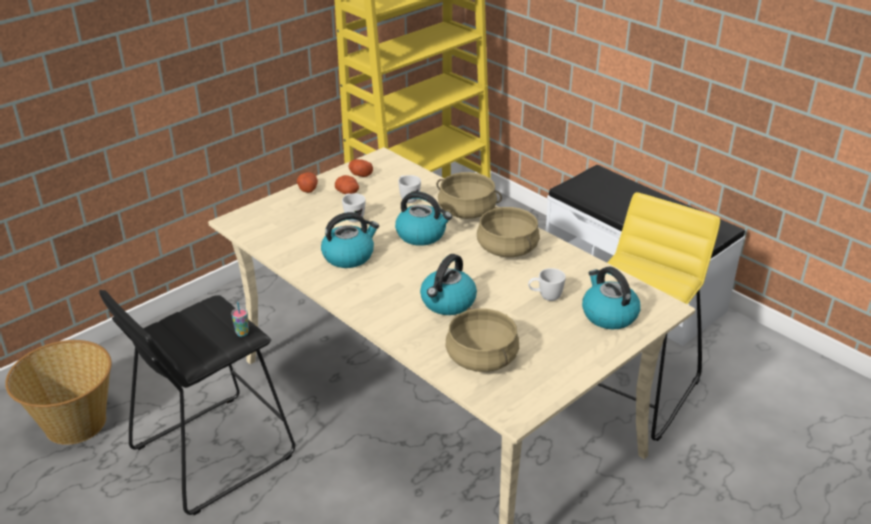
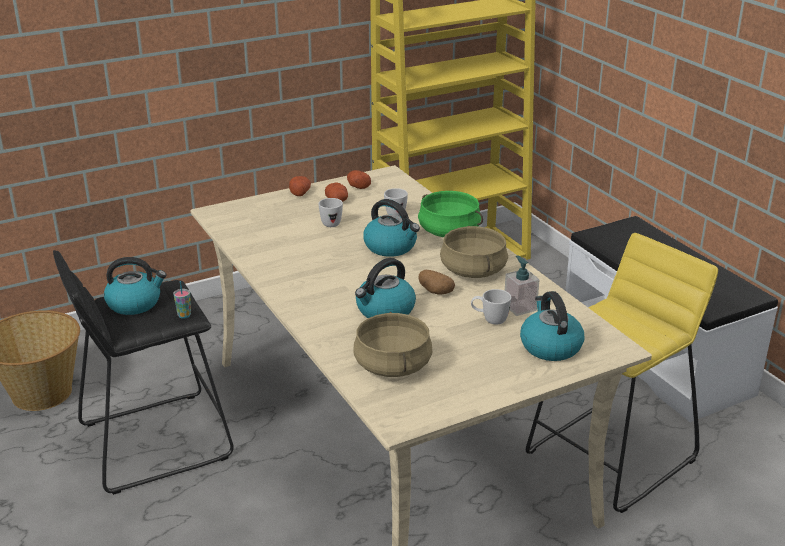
camera: 15 degrees right, 5 degrees down
kettle [321,212,379,268] -> kettle moved to [104,257,167,315]
beige cooking pot [436,172,502,219] -> green cooking pot [418,191,483,237]
none -> potato [418,270,455,295]
none -> soap dispenser [505,255,539,316]

